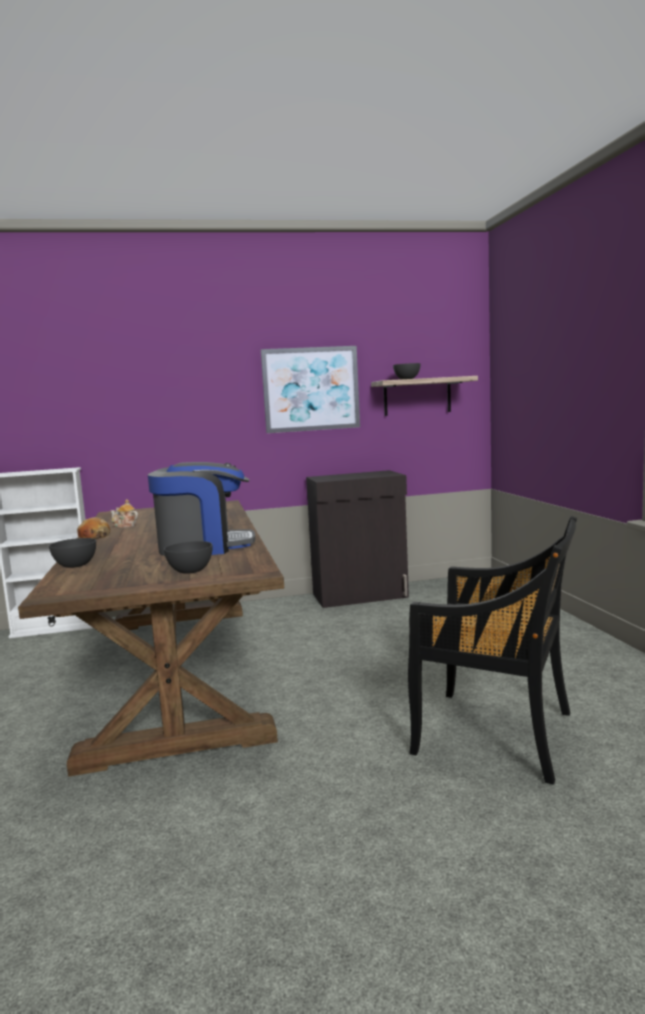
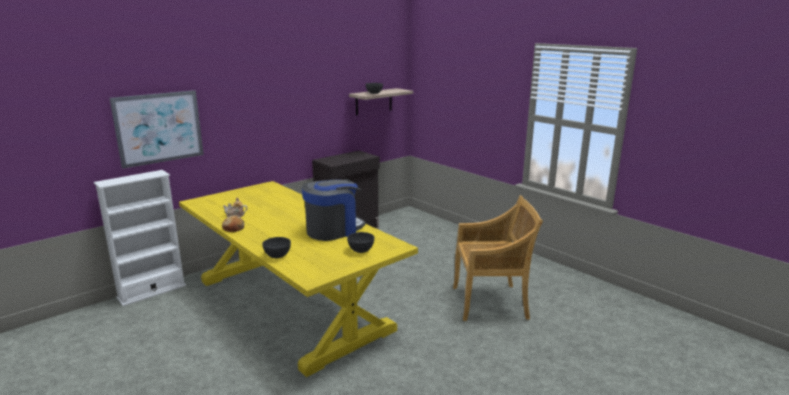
camera: 30 degrees left, 10 degrees up
brown dining table [18,500,284,777] -> yellow dining table [179,181,418,377]
picture [261,346,360,433] -> picture moved to [109,90,204,169]
black chair [408,516,577,785] -> beige chair [453,195,543,321]

